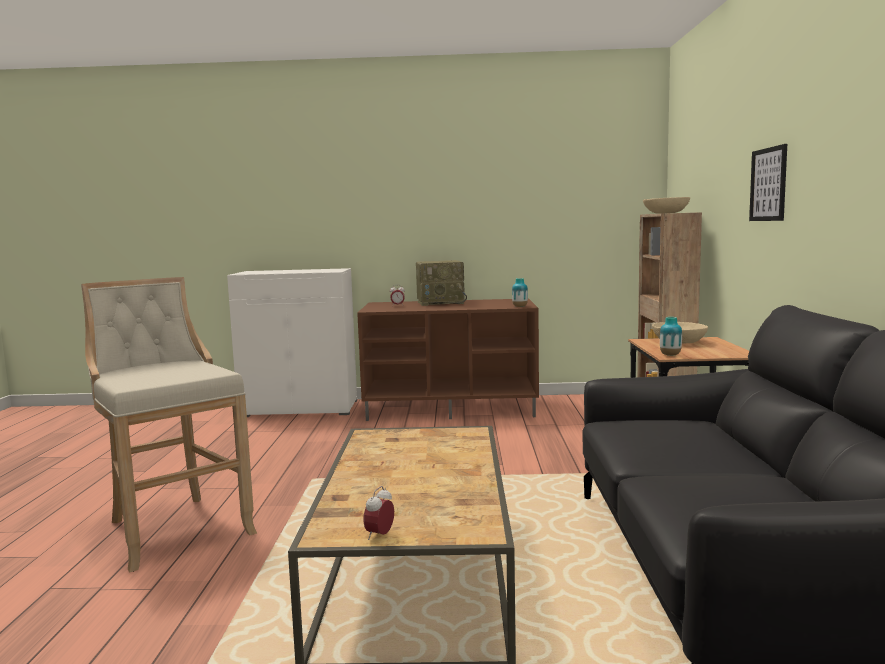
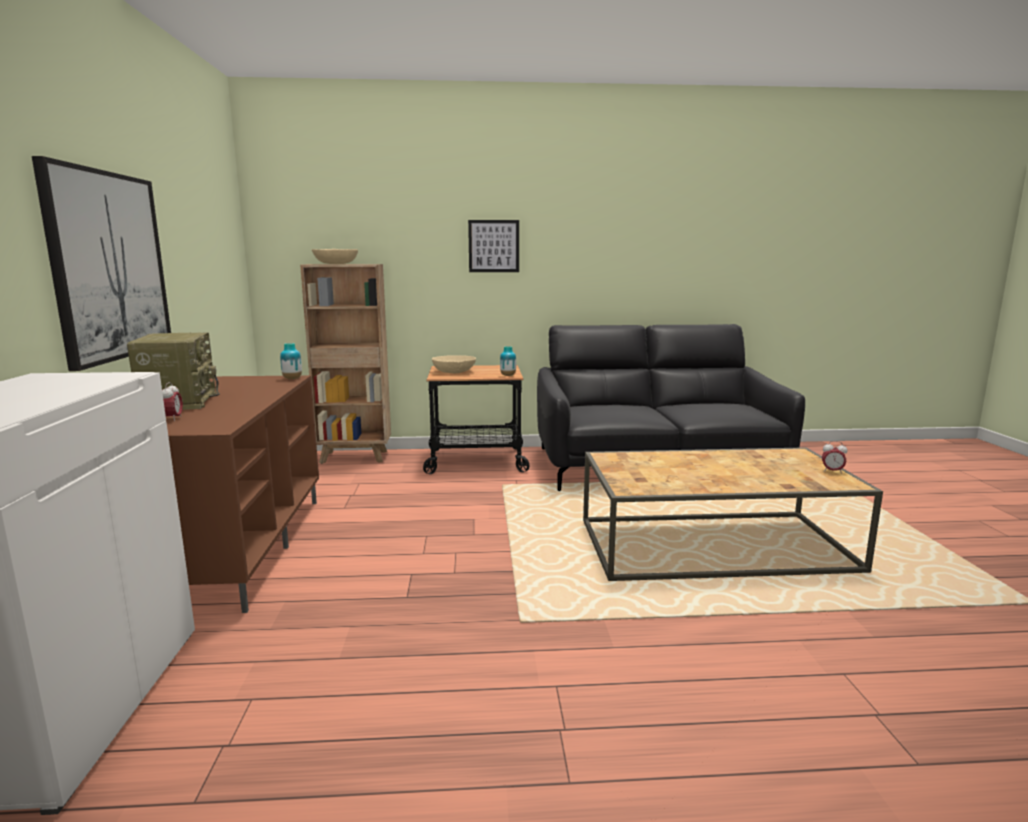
camera: 95 degrees left, 5 degrees up
beige stool [81,277,257,572] -> none
none -> picture [32,156,171,371]

